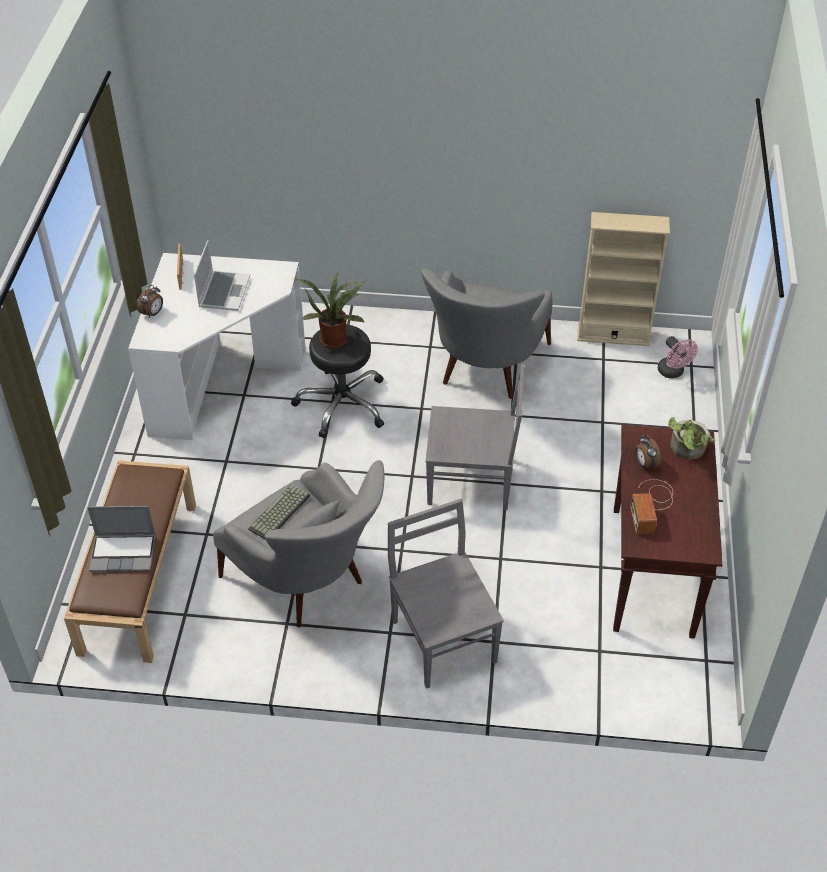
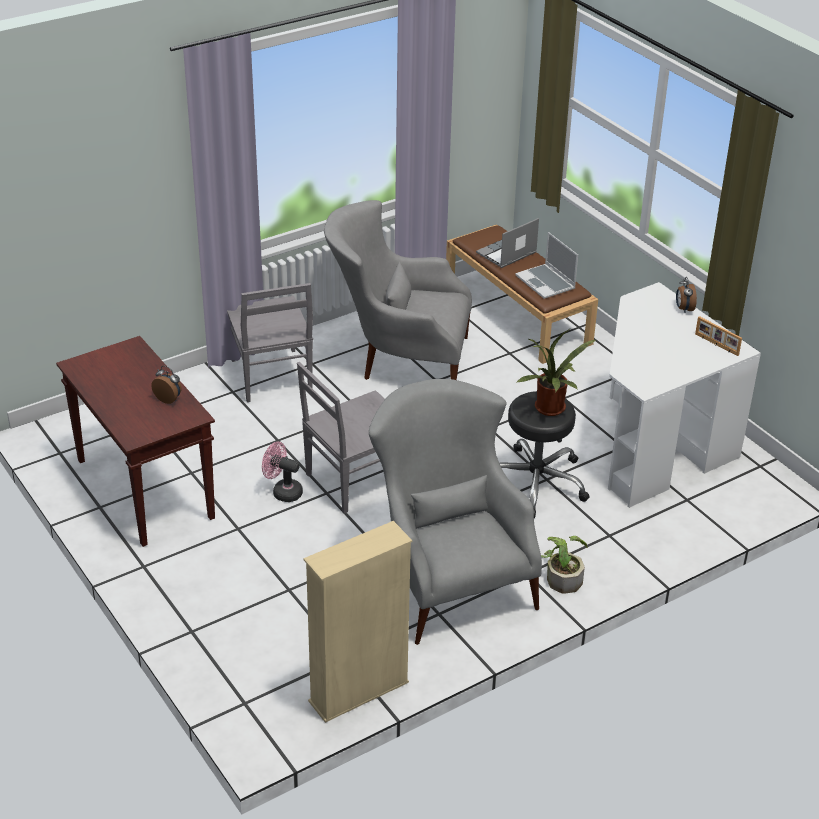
camera: 140 degrees right, 10 degrees down
laptop [194,240,250,311] -> laptop moved to [515,232,578,299]
keyboard [248,484,310,539] -> none
grey chair [388,499,504,689] -> grey chair turned 45 degrees clockwise [227,283,313,402]
radio [631,479,673,534] -> none
pink fan [658,336,698,378] -> pink fan moved to [262,442,303,502]
potted plant [668,417,715,460] -> potted plant moved to [541,536,588,594]

